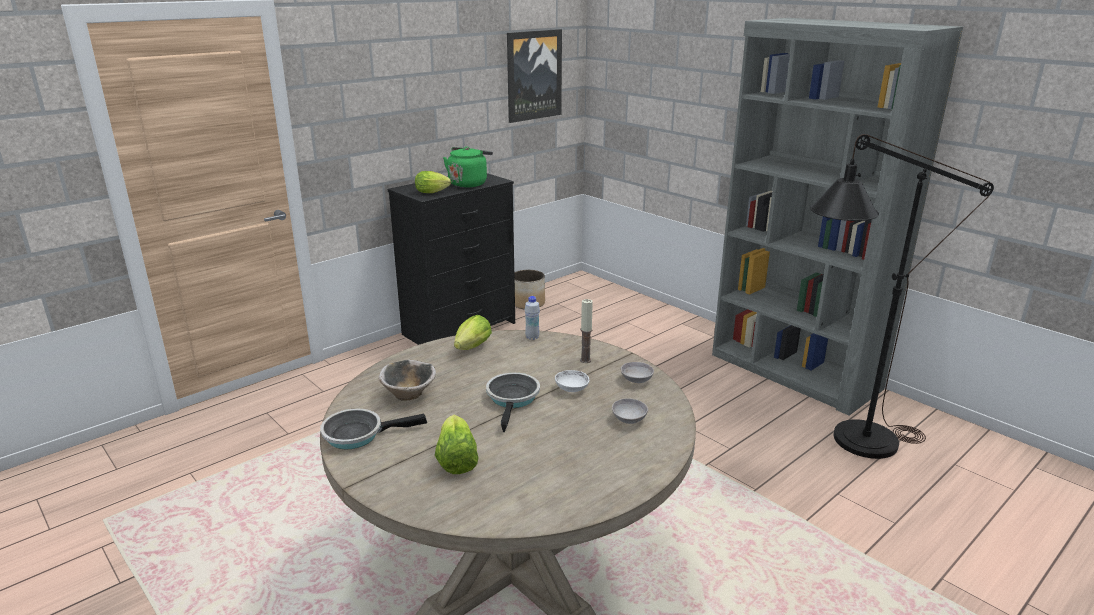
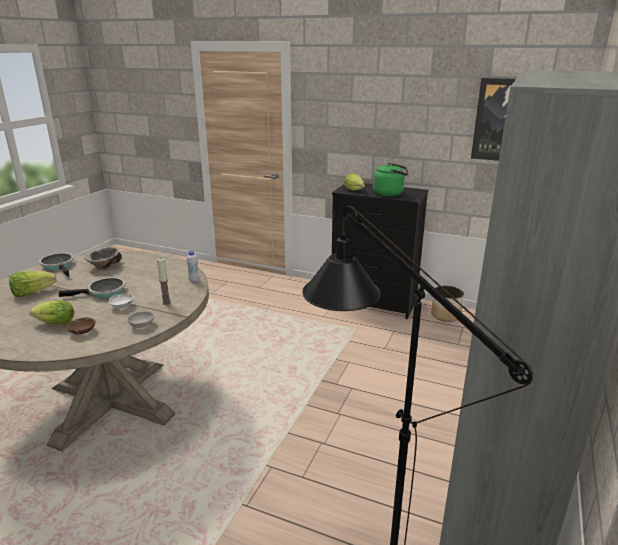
camera: 65 degrees right, 0 degrees up
lettuce [454,315,492,350] -> lettuce moved to [29,300,75,324]
grey bowl [612,398,648,424] -> brown bowl [67,317,95,335]

